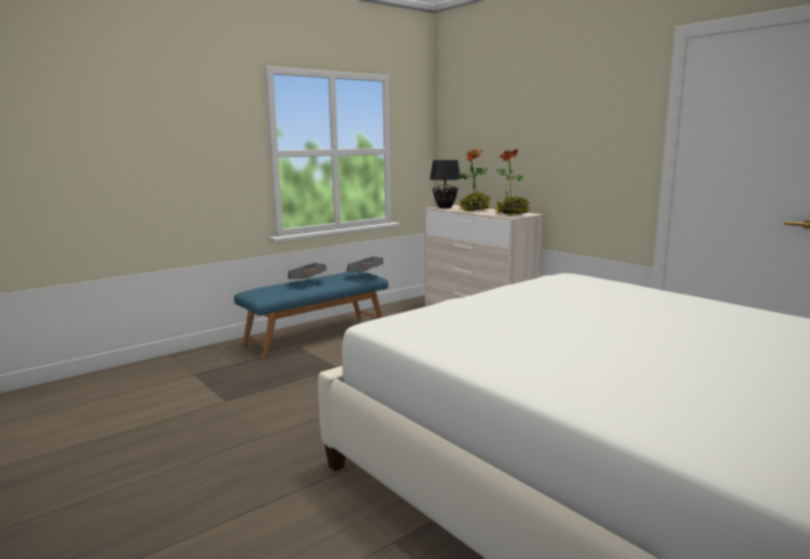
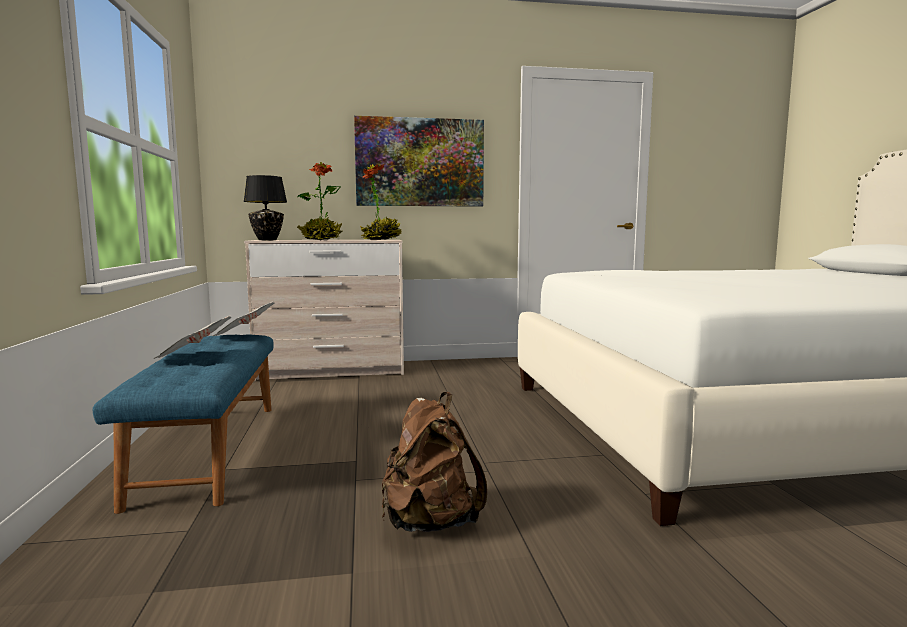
camera: 60 degrees left, 5 degrees down
none -> picture [354,116,484,207]
none -> brown backpack [382,392,487,532]

